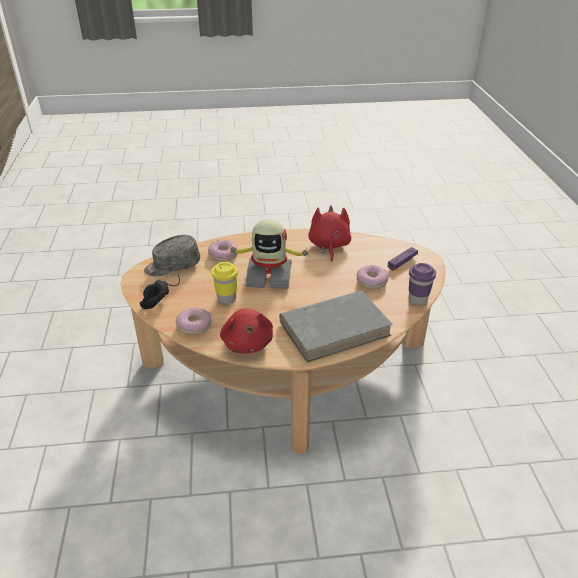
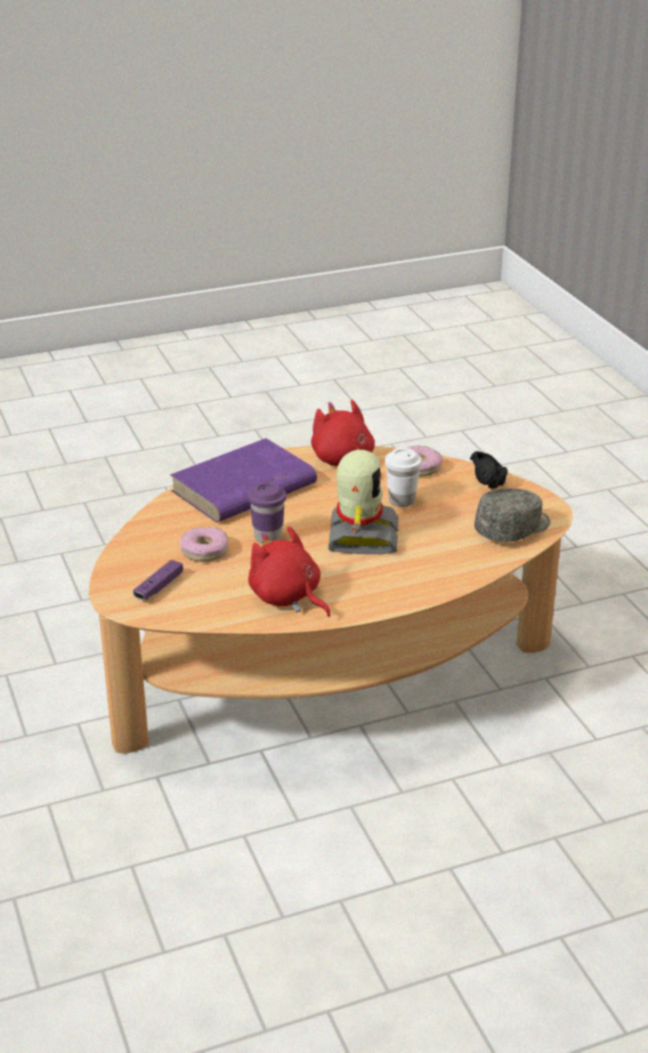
camera: 165 degrees right, 5 degrees down
donut [208,240,238,262] -> none
yellow cup [211,262,238,304] -> white cup [385,448,422,507]
toy robot [227,219,311,289] -> toy robot turned 105 degrees clockwise [328,450,399,554]
grey book [279,291,393,362] -> purple book [170,438,317,522]
red plush toy [308,205,351,262] -> red plush toy turned 150 degrees clockwise [248,526,330,617]
purple cup [409,263,436,305] -> purple cup moved to [248,482,286,543]

